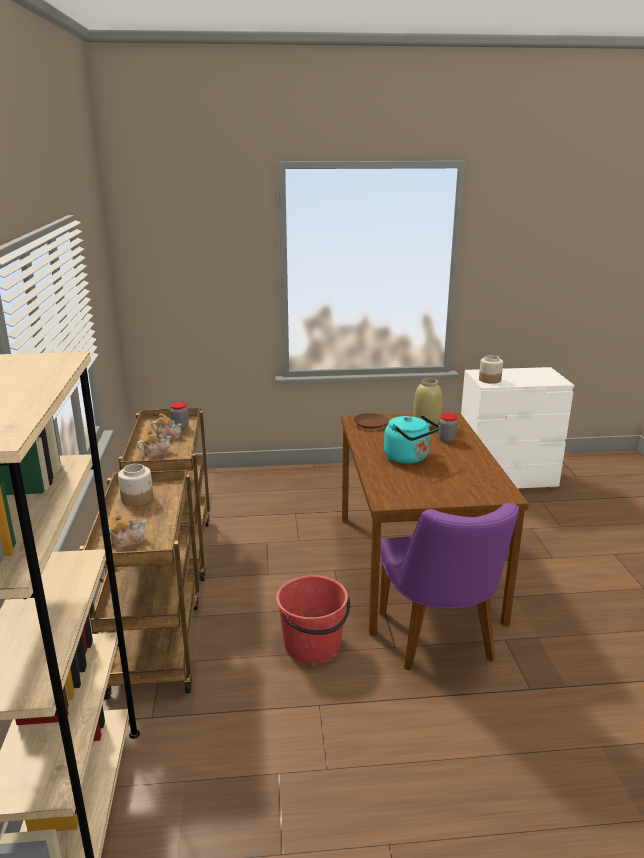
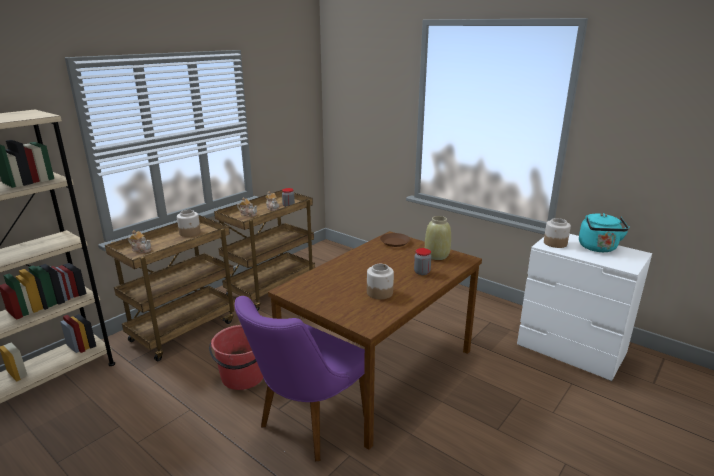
camera: 45 degrees right, 0 degrees up
turquoise kettle [384,415,440,464] -> turquoise kettle moved to [579,213,630,252]
none -> jar [367,264,394,300]

